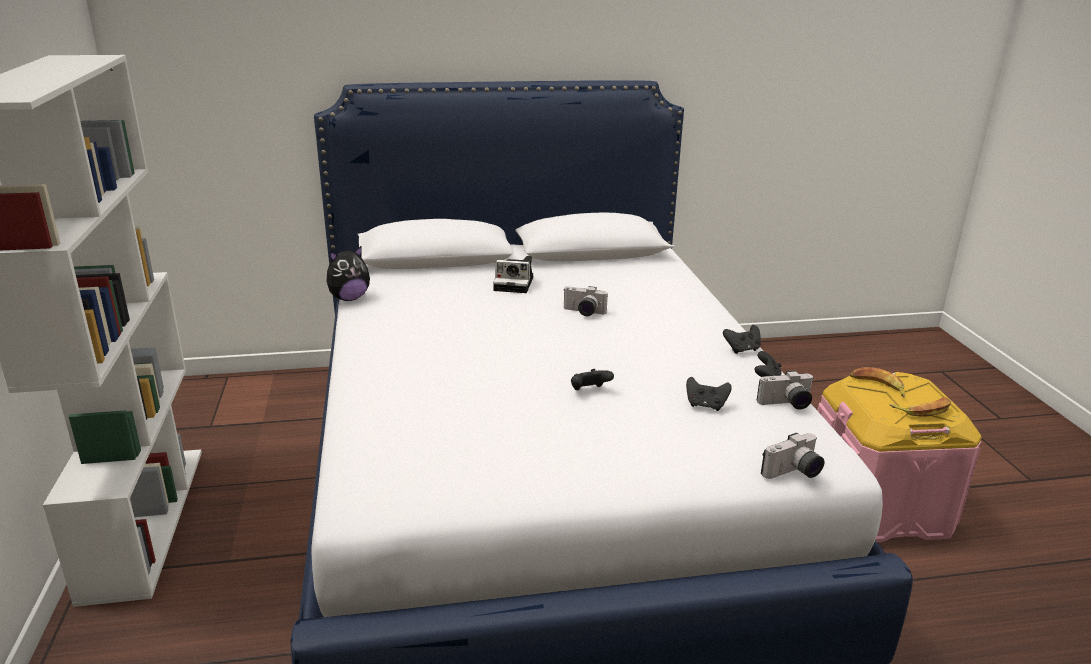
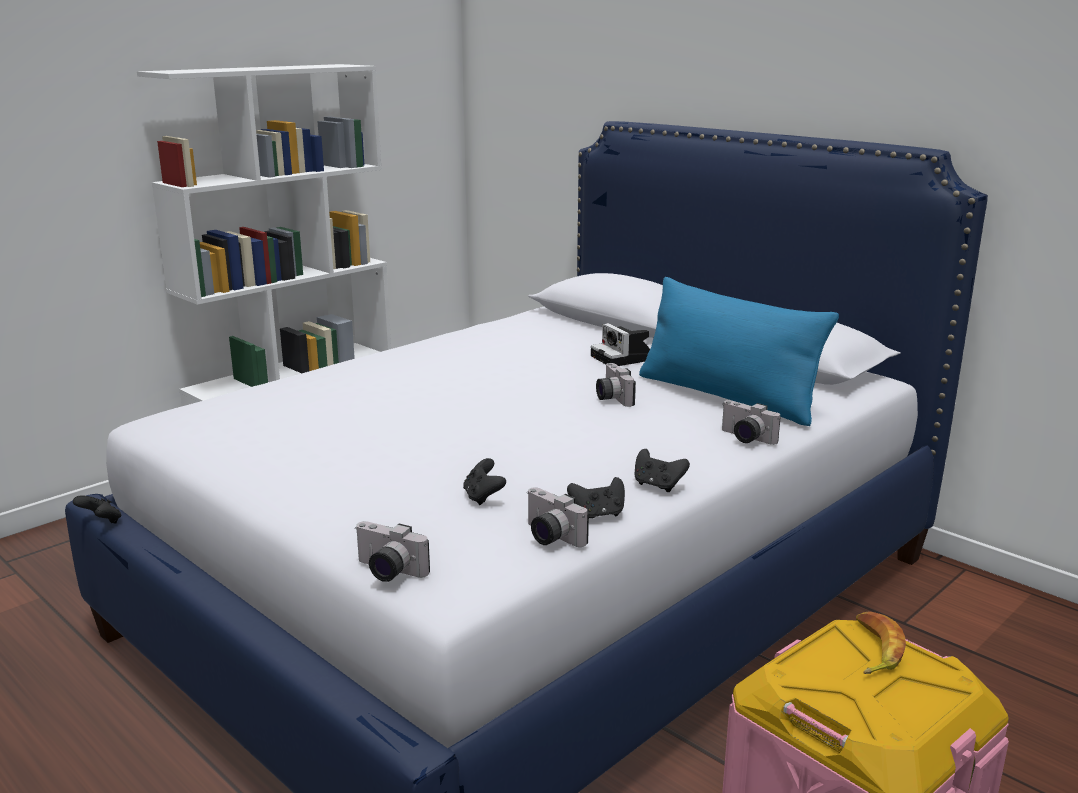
camera: 55 degrees right, 5 degrees down
plush toy [327,245,370,301] -> none
black game controller [571,369,614,390] -> black game controller moved to [73,495,121,524]
banana [889,397,951,416] -> none
none -> blue pillow [639,277,839,426]
none -> camera [722,400,781,445]

